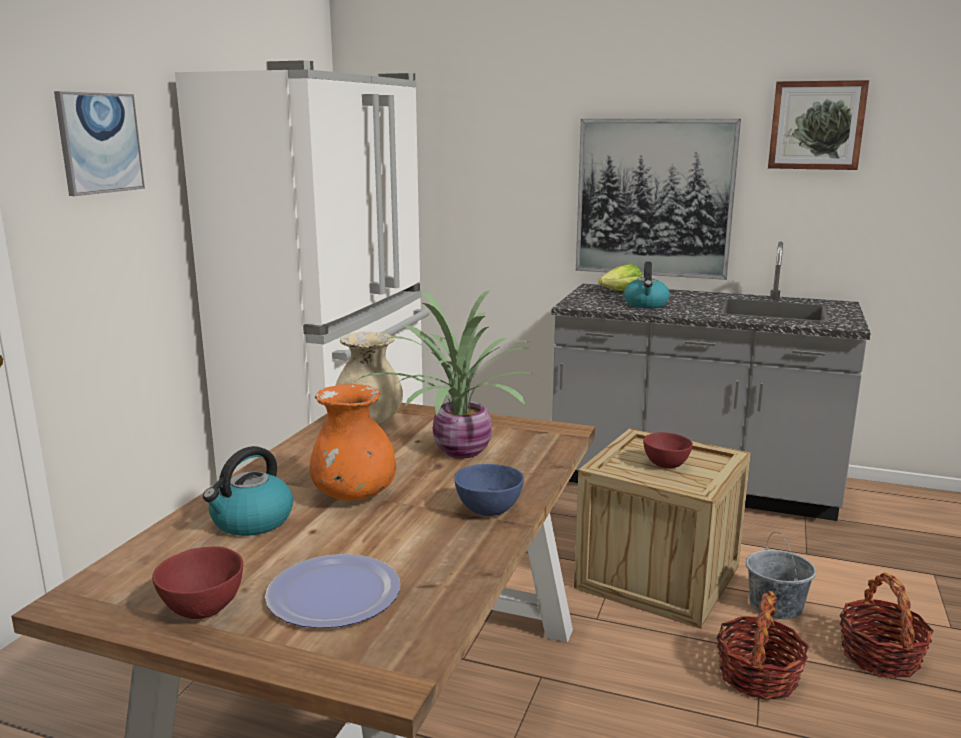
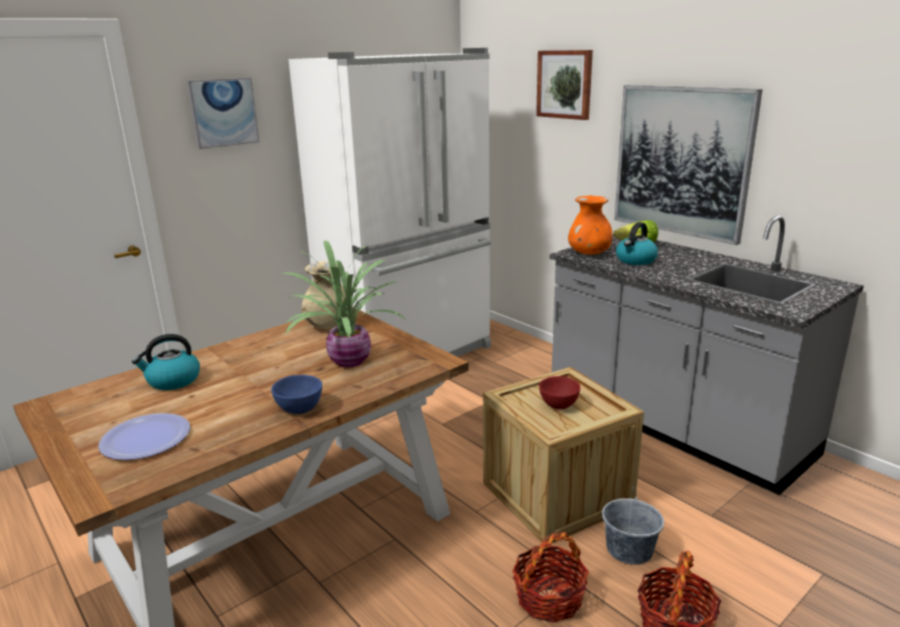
camera: 30 degrees right, 5 degrees up
red bowl [152,546,243,619] -> none
orange vase [310,384,396,501] -> orange vase moved to [568,195,613,255]
picture [768,80,869,170] -> picture moved to [536,50,593,120]

